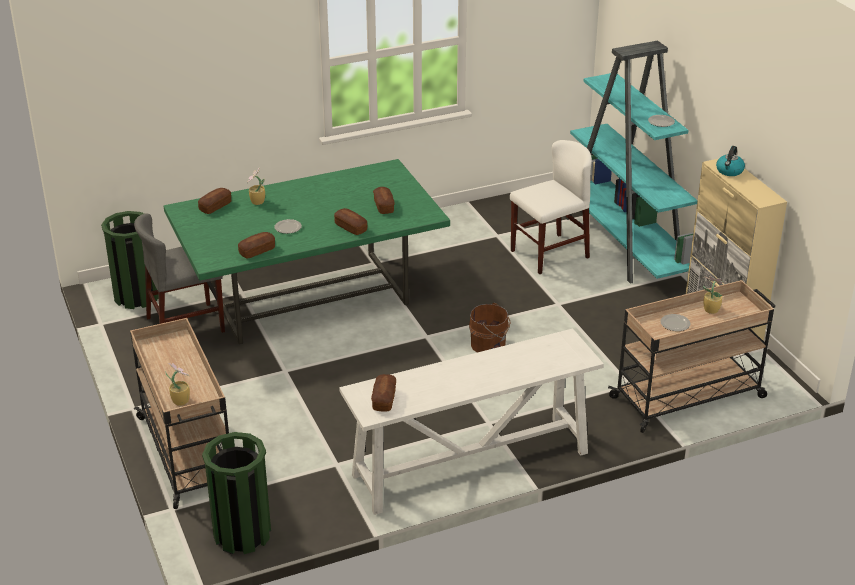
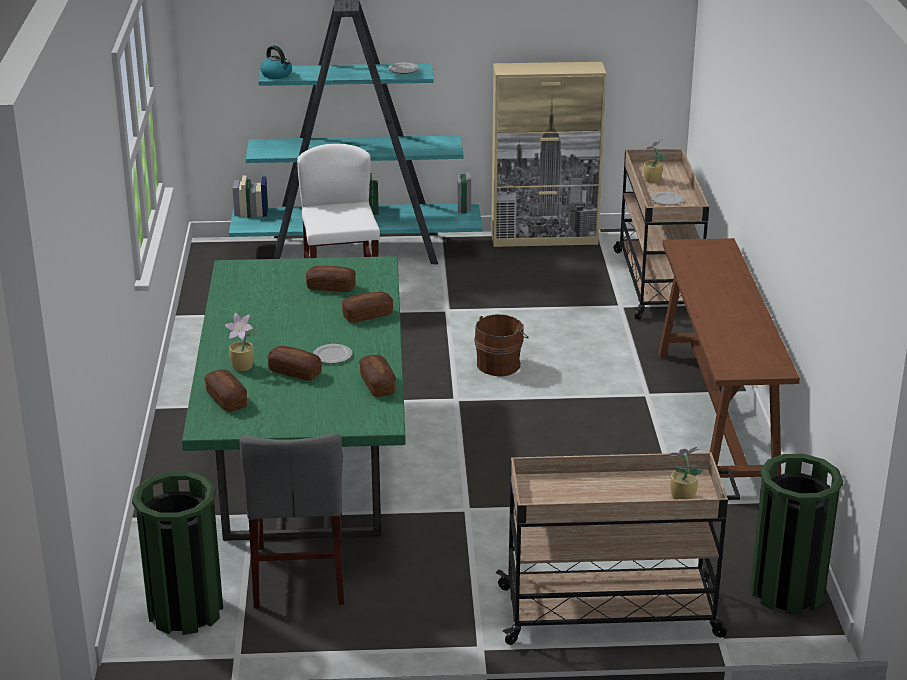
camera: 70 degrees left, 5 degrees down
white console table [339,329,604,515] -> brown console table [658,238,800,478]
bread [371,374,396,412] -> bread moved to [268,346,322,381]
kettle [716,146,745,176] -> kettle moved to [261,45,292,79]

